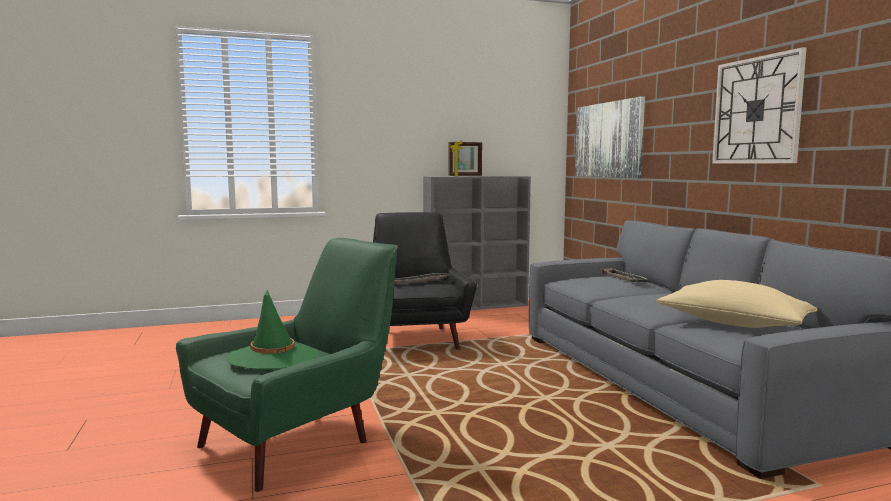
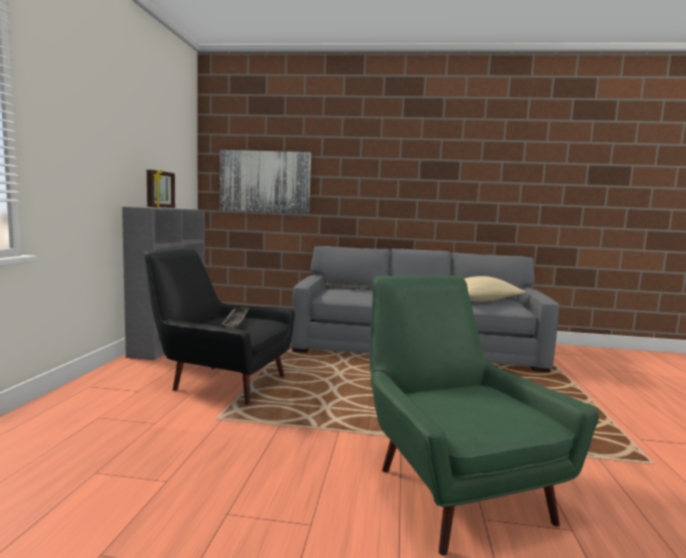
camera: 65 degrees left, 0 degrees up
green hat [226,290,318,369] -> none
wall clock [712,47,807,164] -> none

